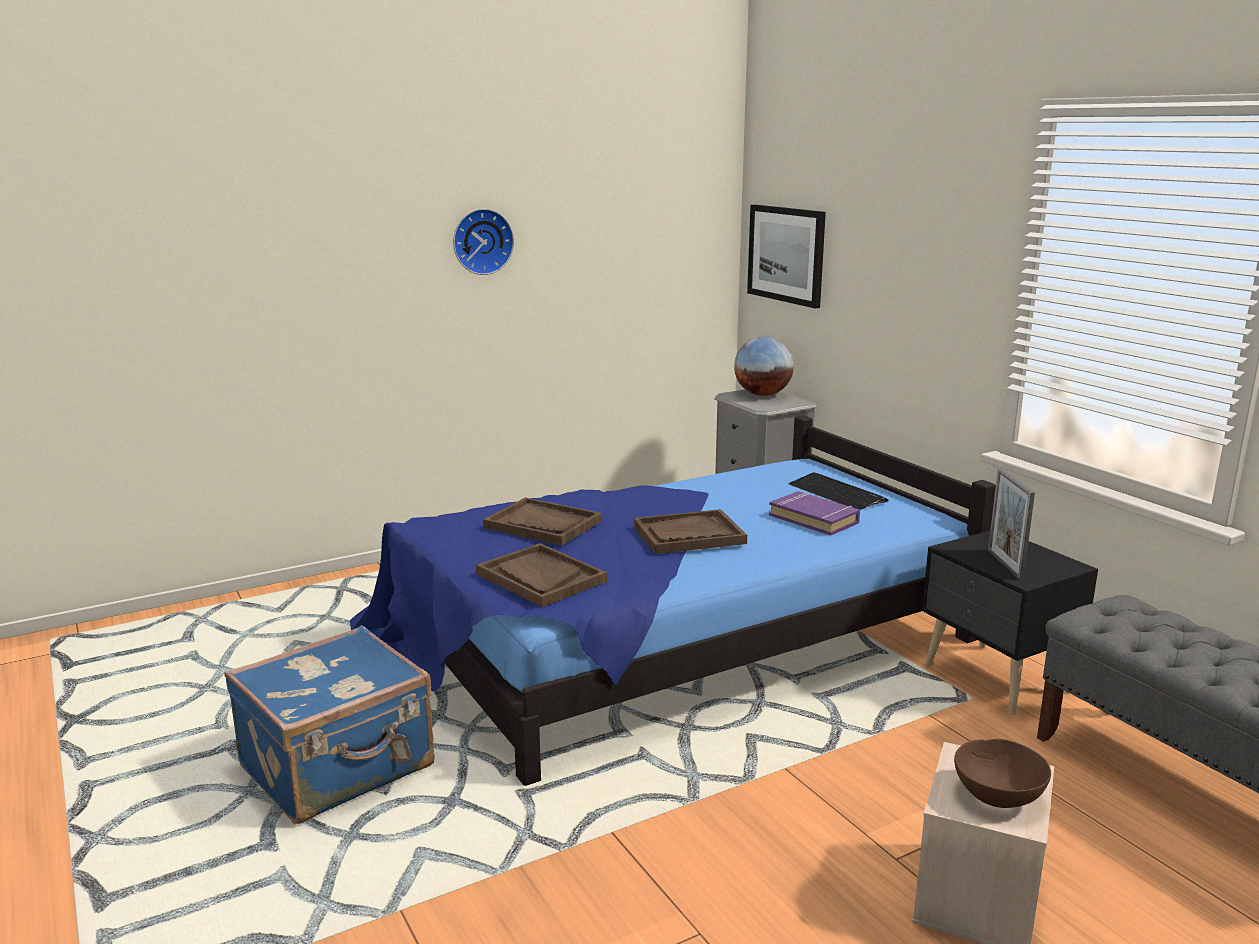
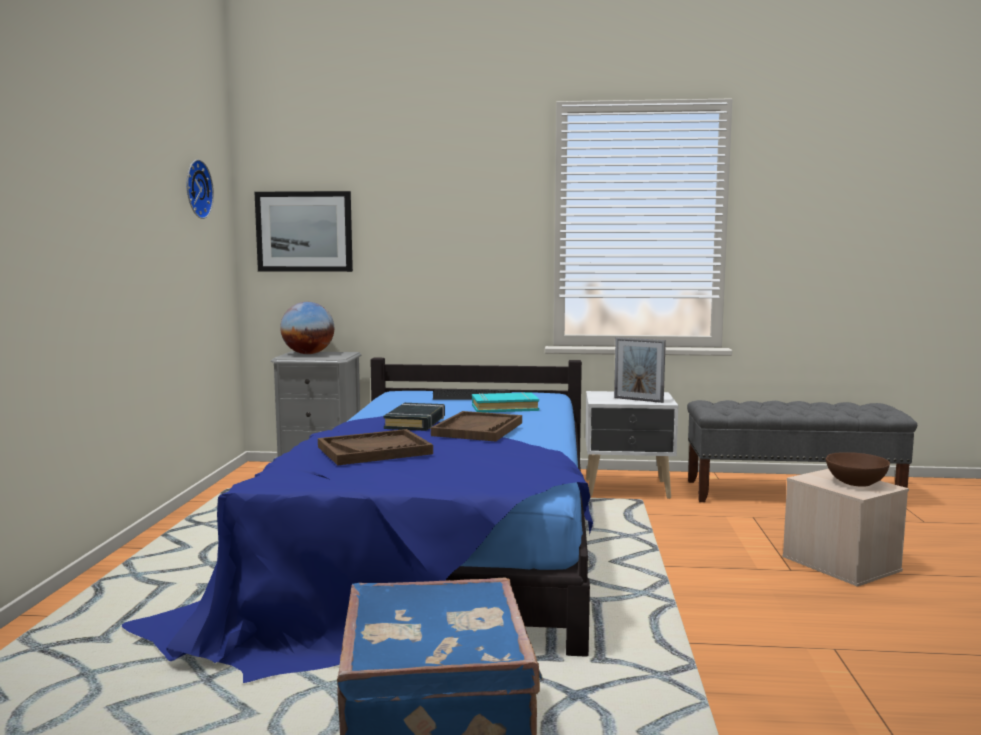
camera: 55 degrees left, 10 degrees down
wall clock [453,208,514,275] -> wall clock moved to [187,159,214,219]
brown tray [476,543,607,607] -> none
purple book [769,491,860,535] -> turquoise book [472,392,539,413]
black nightstand [922,531,1098,715] -> white nightstand [585,391,678,499]
none -> black book [383,403,445,431]

